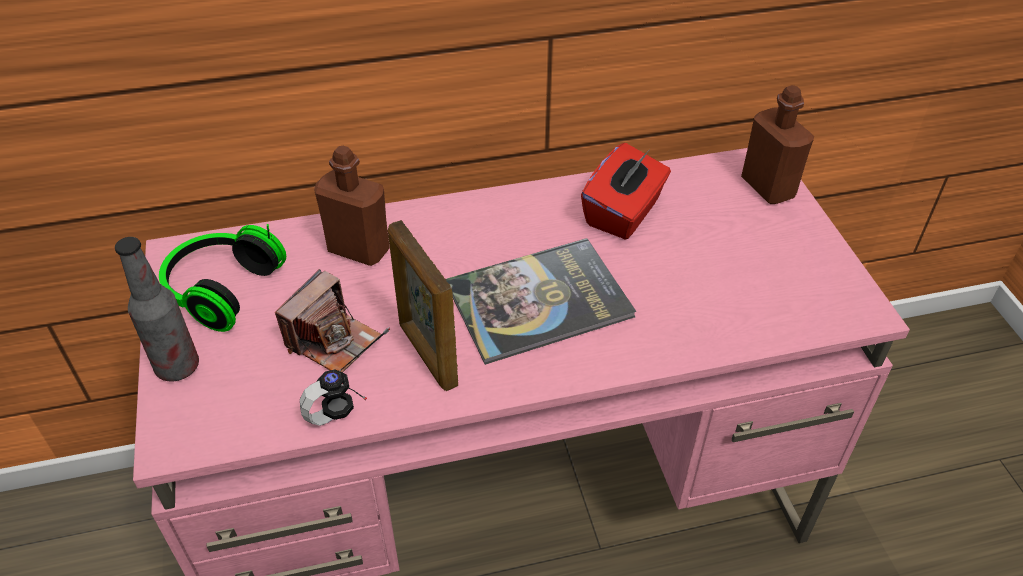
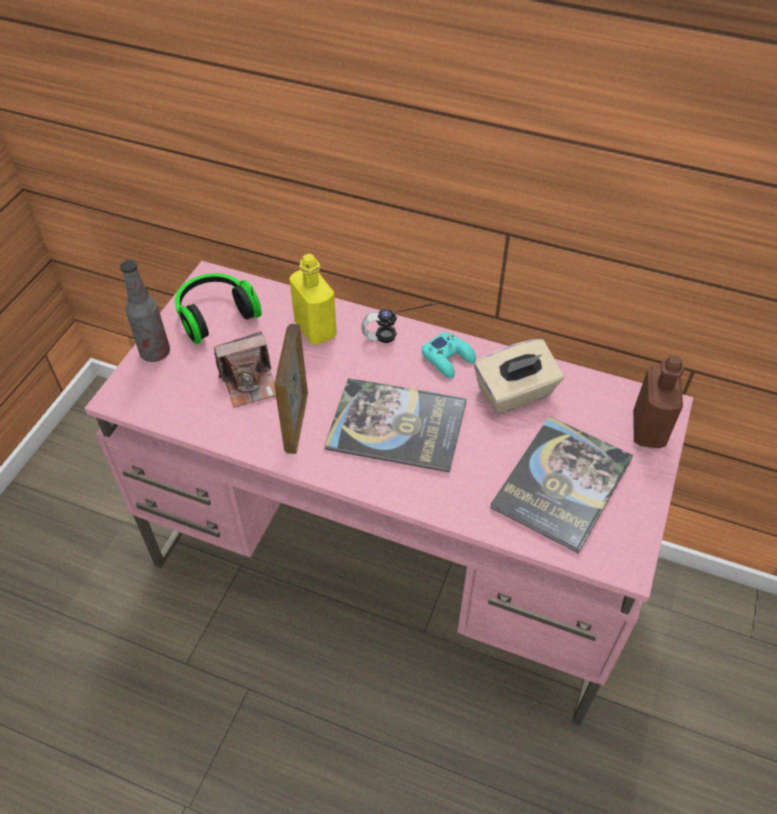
camera: 35 degrees right, 5 degrees up
headphones [300,327,390,426] -> headphones moved to [361,302,438,343]
brown bottle [314,146,390,266] -> yellow bottle [289,254,337,345]
red tissue box [581,143,671,240] -> beige tissue box [474,339,564,414]
none -> turquoise game controller [422,332,476,379]
none -> book [490,416,633,553]

